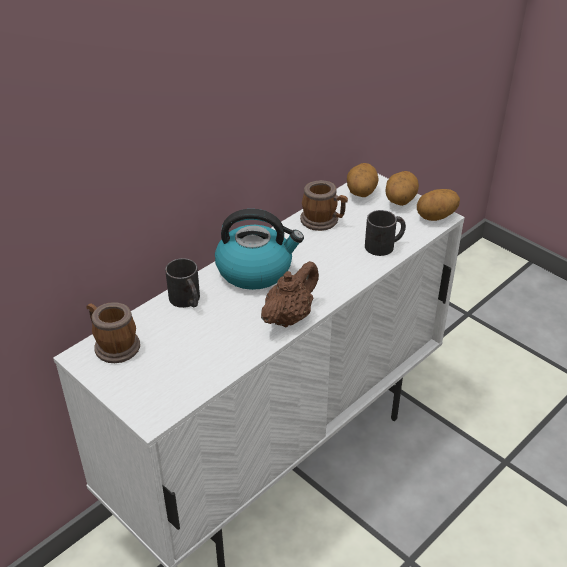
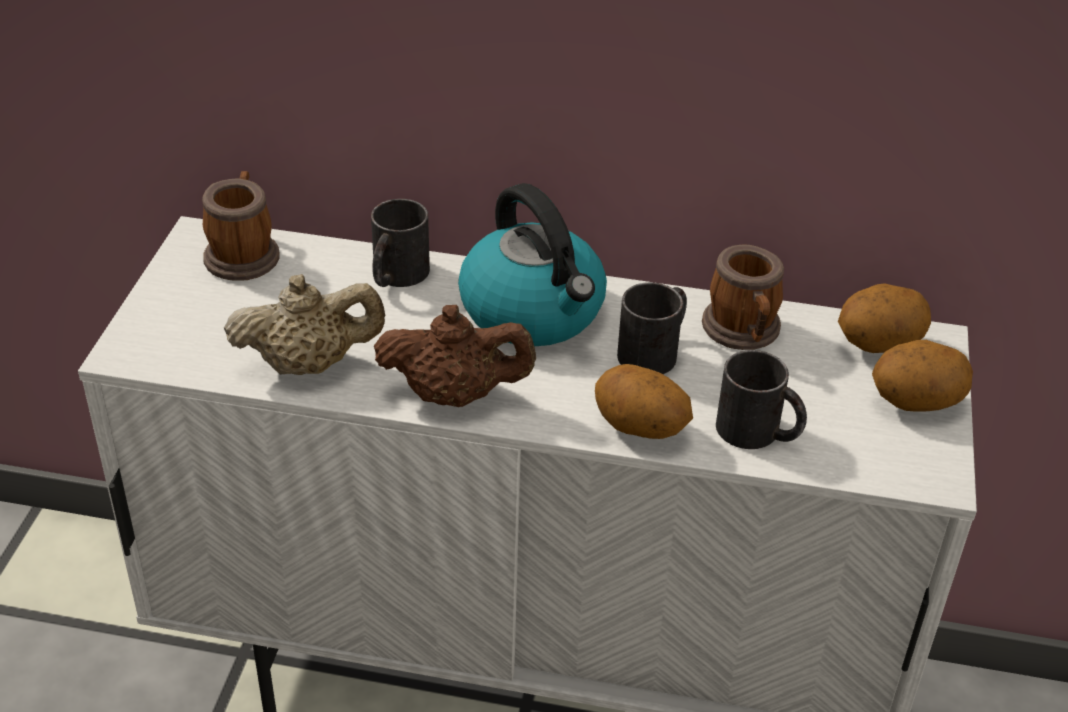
camera: 55 degrees right, 0 degrees up
potato [417,189,460,221] -> potato moved to [595,364,693,439]
none -> beige teapot [224,274,385,375]
none -> black mug [617,282,687,374]

